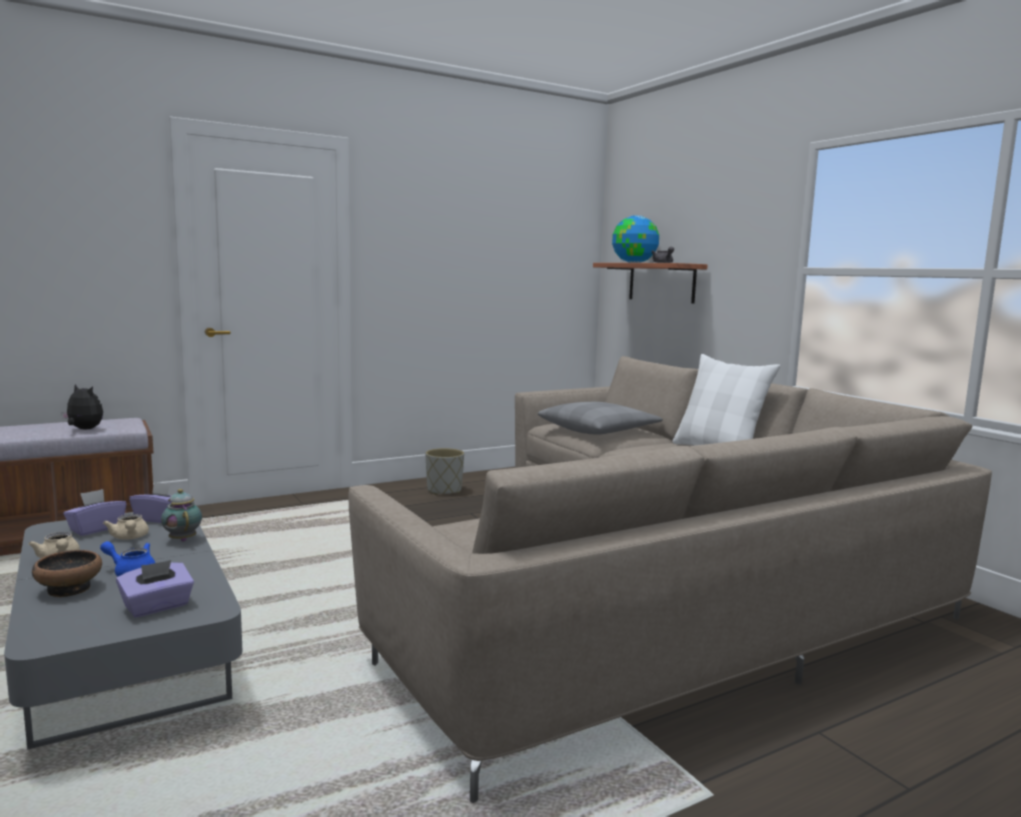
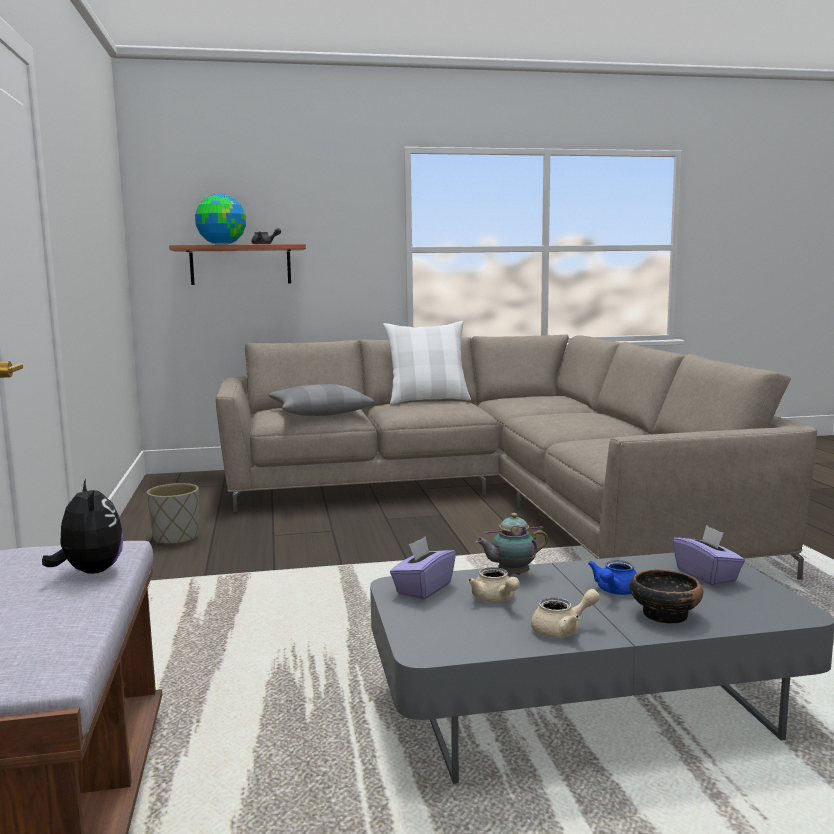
camera: 70 degrees left, 0 degrees up
plush toy [61,384,103,429] -> plush toy turned 105 degrees clockwise [42,479,123,574]
purple tissue box [63,489,126,536] -> none
beige teapot [103,514,149,539] -> beige teapot turned 75 degrees clockwise [468,567,520,602]

